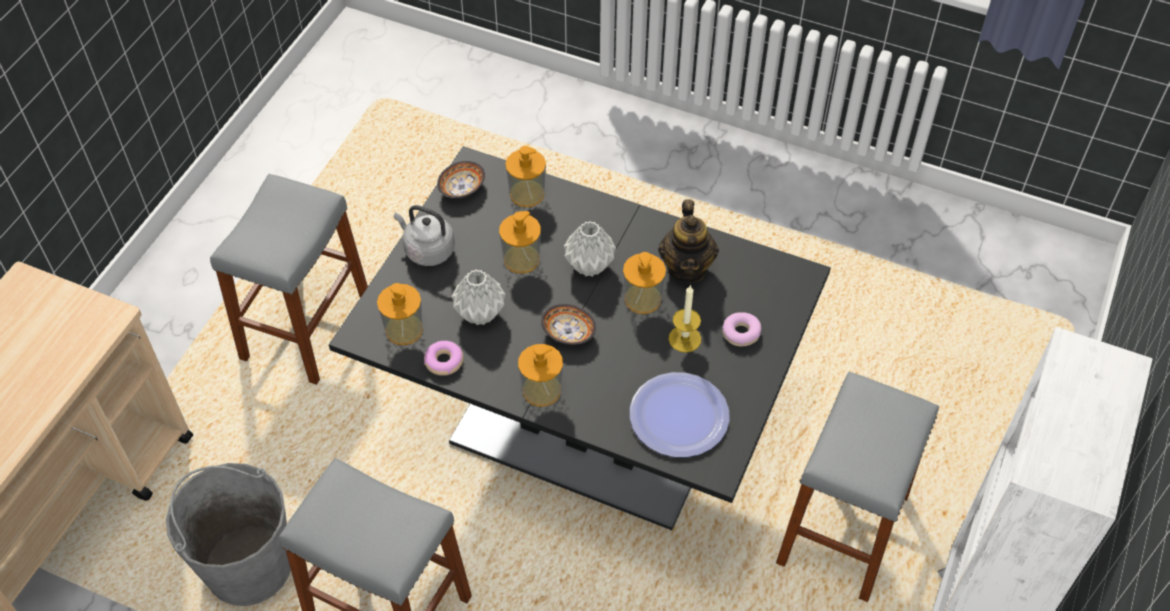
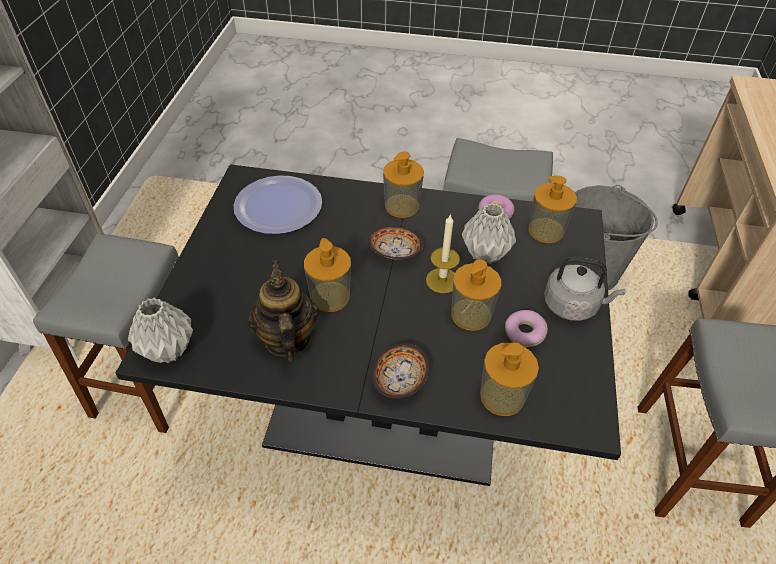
camera: 165 degrees right, 5 degrees down
bowl [437,161,485,198] -> bowl moved to [372,343,429,399]
grey vase [564,221,616,277] -> grey vase moved to [128,298,193,363]
candle [669,285,701,353] -> candle moved to [426,213,460,293]
donut [723,312,761,346] -> donut moved to [505,310,548,347]

